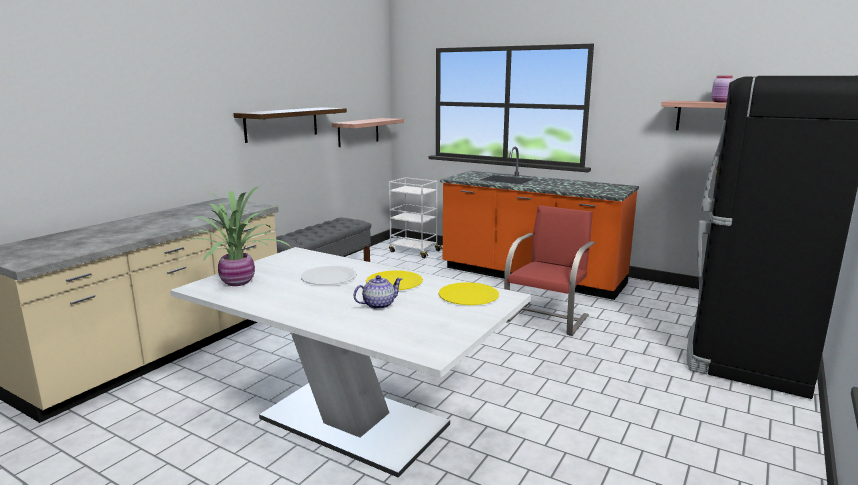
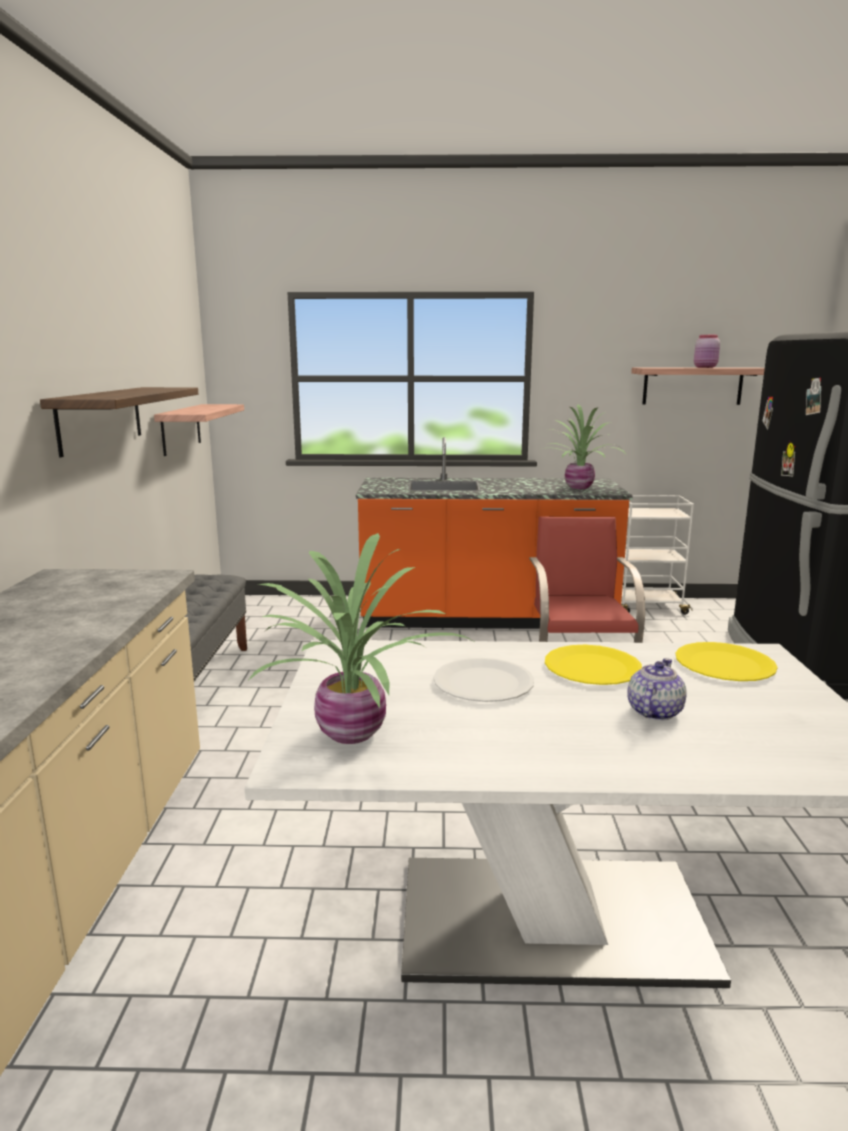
camera: 30 degrees left, 0 degrees up
white cart [389,177,443,258] -> white cart moved to [621,495,694,615]
none -> potted plant [542,404,626,489]

